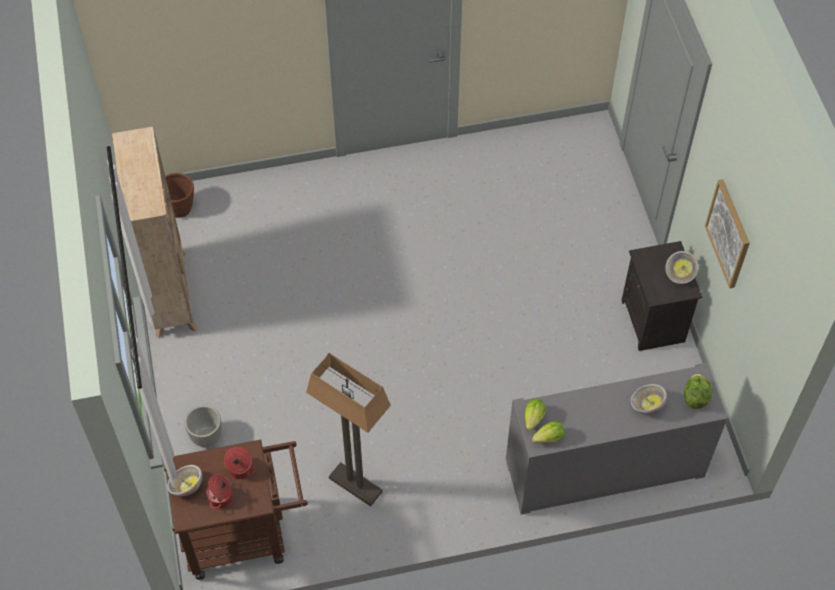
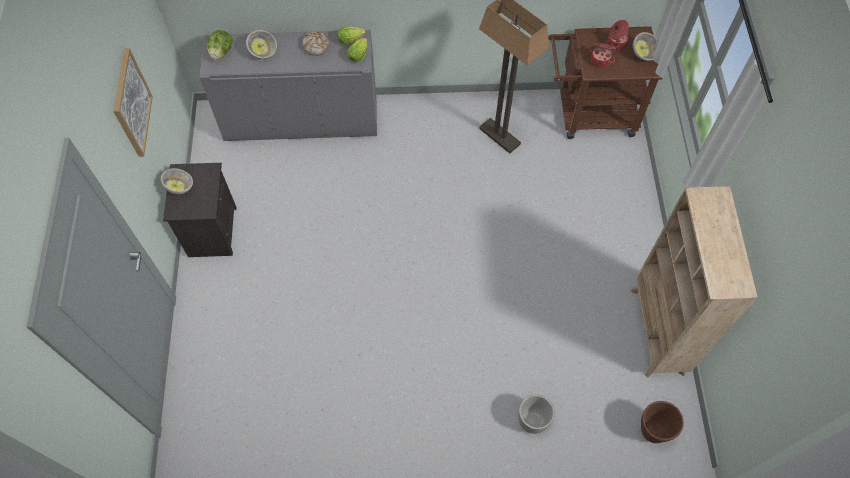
camera: 170 degrees left, 5 degrees up
planter [185,405,222,447] -> planter moved to [518,394,555,434]
none -> bread [302,31,329,56]

